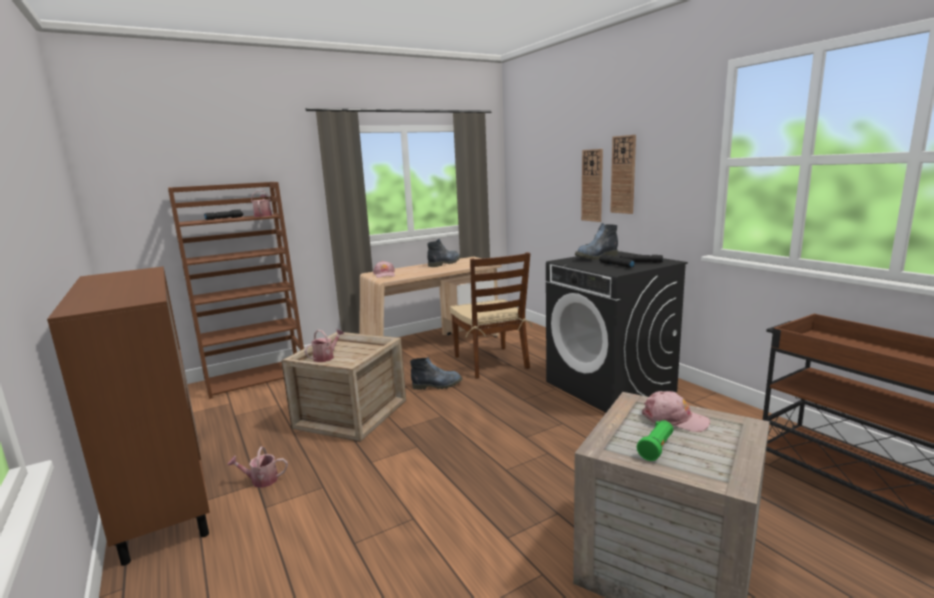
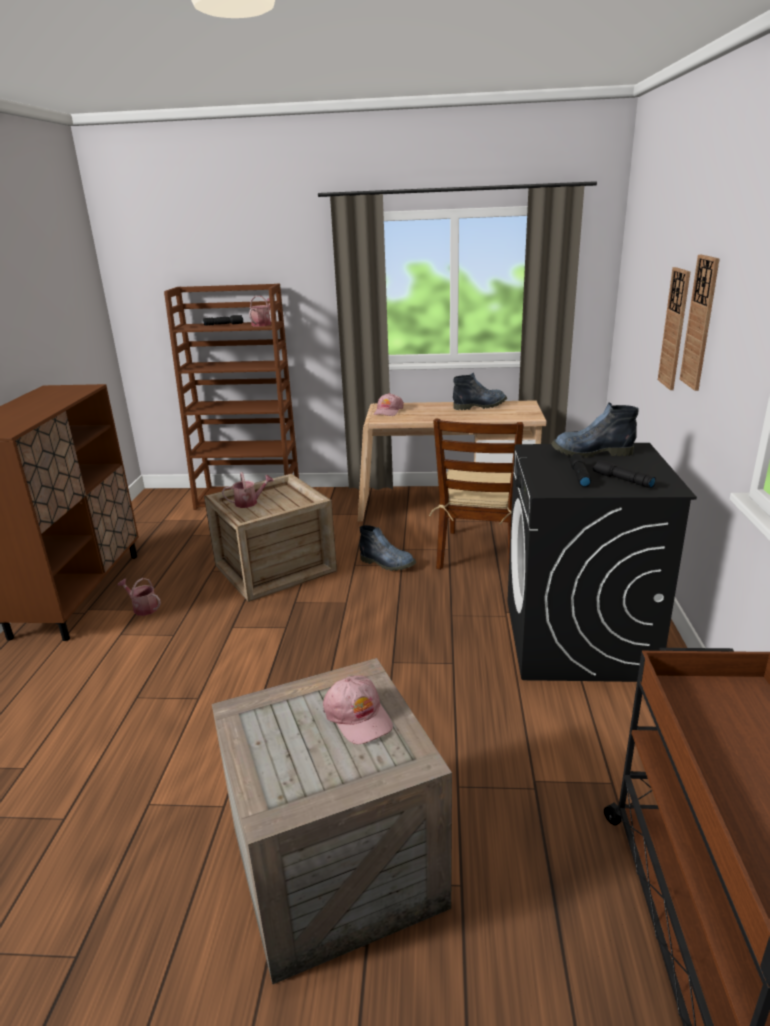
camera: 35 degrees right, 10 degrees up
green flashlight [637,420,673,461] -> none

